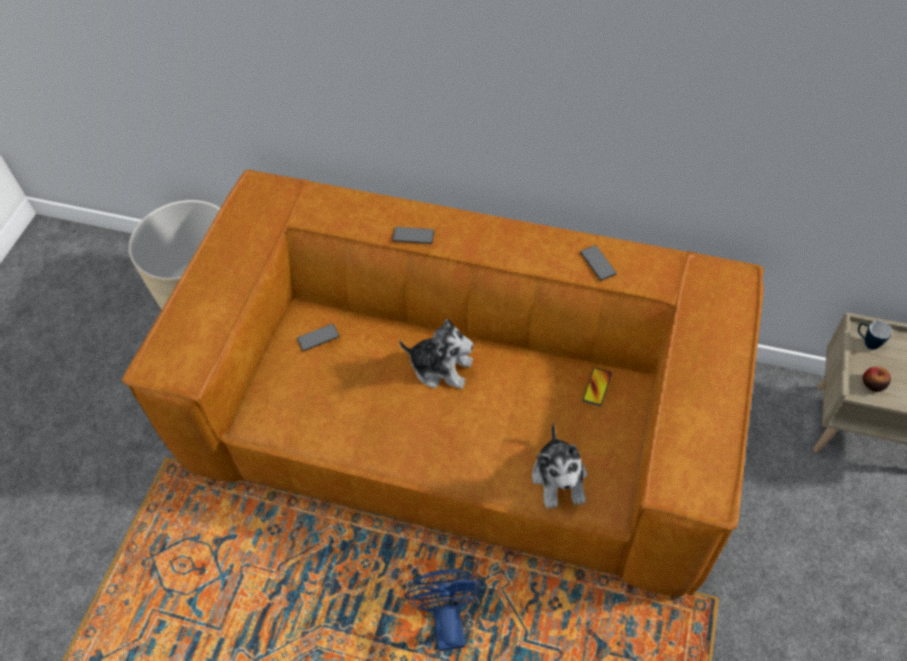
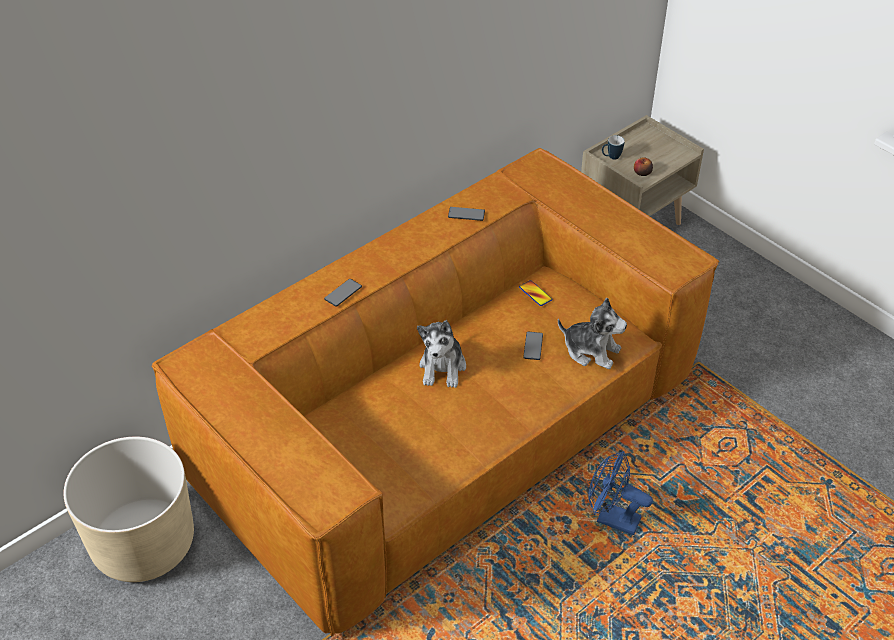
camera: 60 degrees left, 10 degrees down
phone [297,324,339,351] -> phone moved to [523,332,543,360]
plush toy [399,319,473,389] -> plush toy turned 135 degrees clockwise [417,319,466,388]

